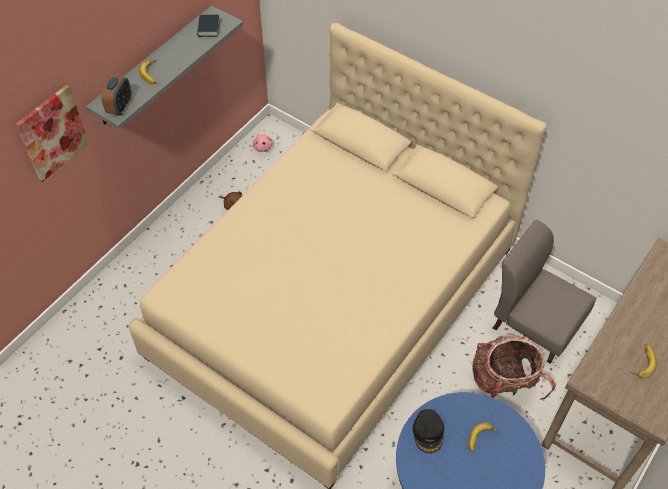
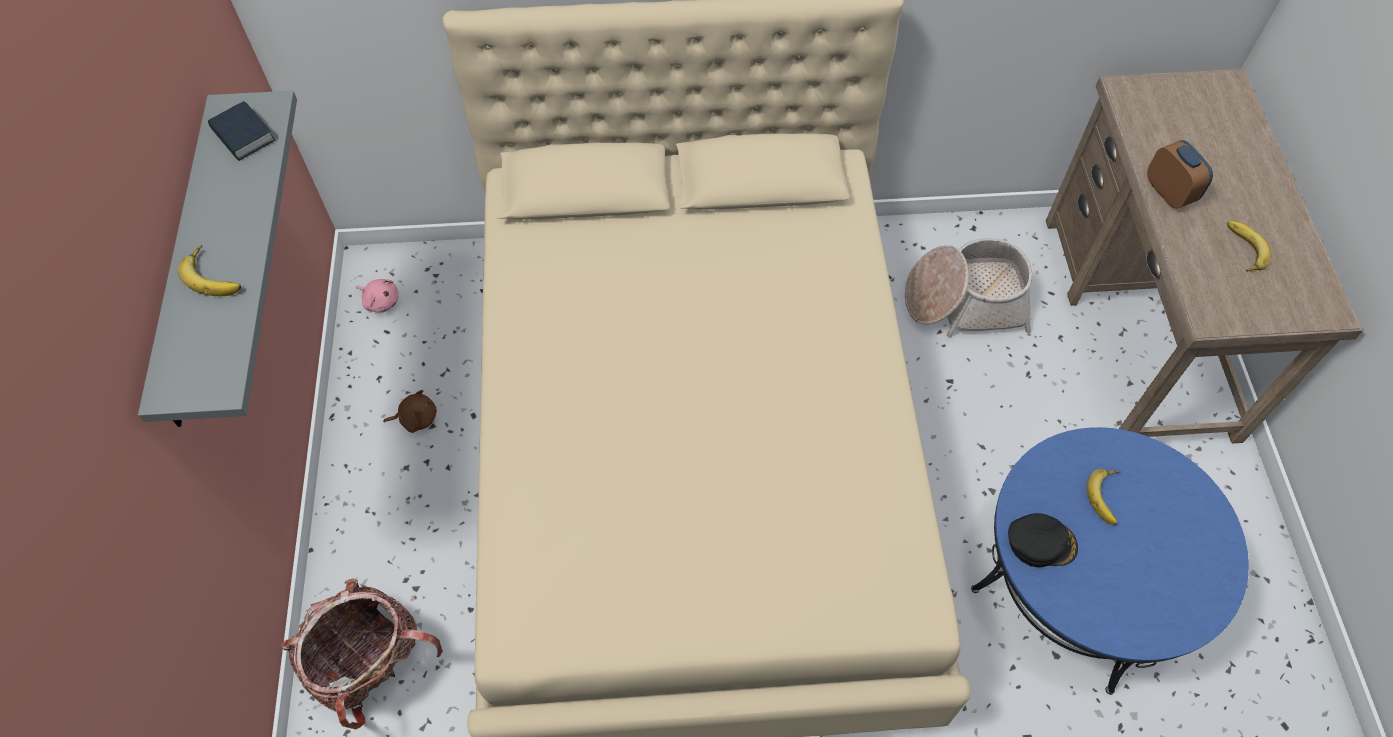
camera: 40 degrees left, 5 degrees up
picture [16,85,89,182] -> none
alarm clock [101,75,132,116] -> alarm clock moved to [1147,140,1213,209]
black cap [413,409,444,453] -> black cap turned 45 degrees counterclockwise [1008,513,1078,567]
backpack [472,333,556,400] -> backpack moved to [281,578,443,729]
grey chair [493,220,596,364] -> basket [905,238,1032,338]

